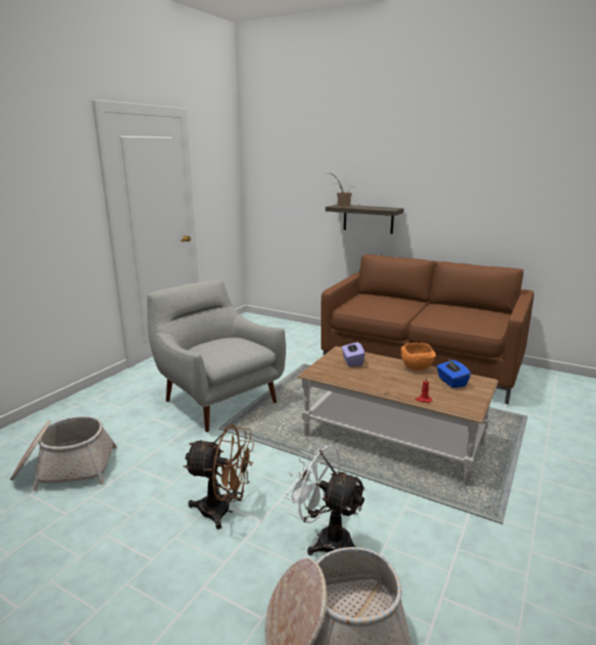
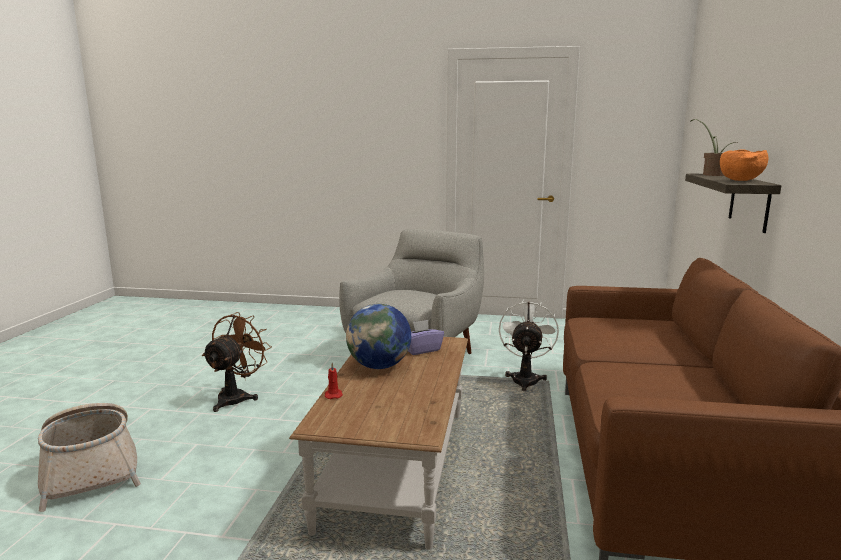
camera: 70 degrees right, 5 degrees down
basket [10,416,117,491] -> none
brown fan [183,425,254,529] -> brown fan turned 150 degrees counterclockwise [202,312,272,412]
white fan [284,441,367,556] -> white fan moved to [499,299,559,391]
orange bowl [401,343,436,370] -> orange bowl moved to [720,149,768,181]
blue tissue box [437,358,471,388] -> none
none -> globe [346,304,411,369]

